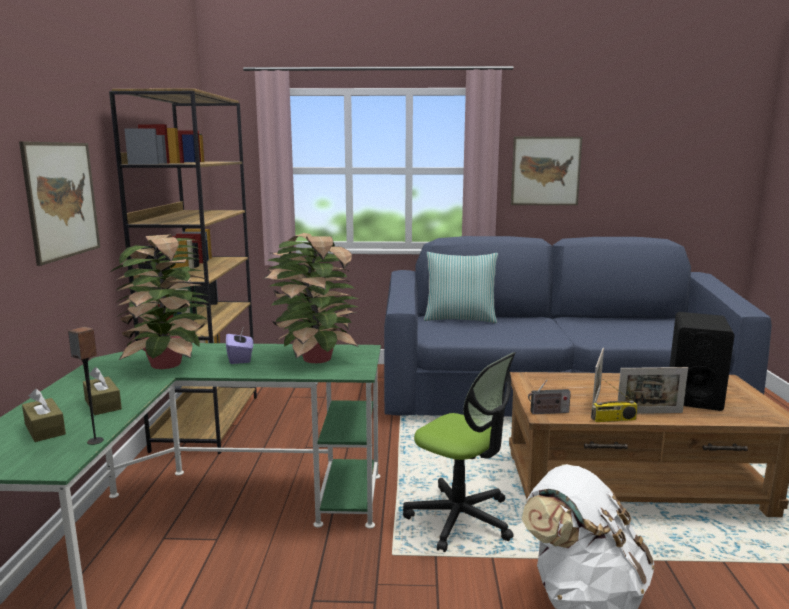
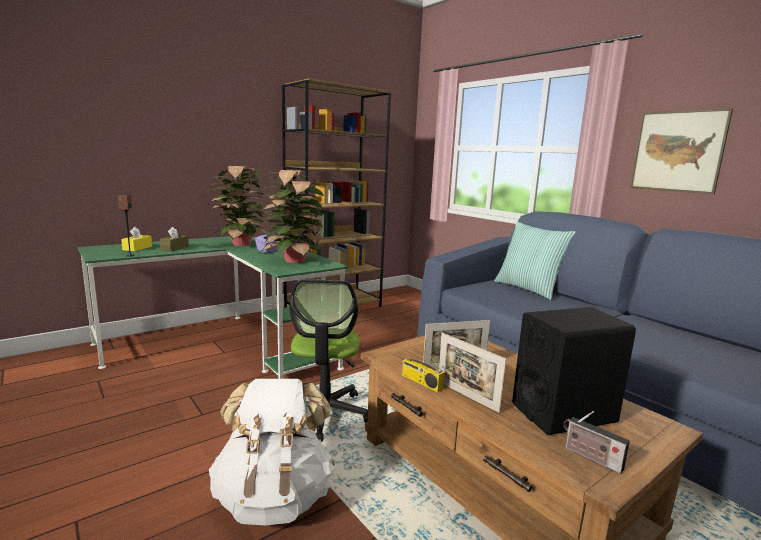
camera: 50 degrees right, 0 degrees up
picture [19,141,100,266] -> none
brown tissue box [22,389,66,442] -> yellow tissue box [121,227,152,251]
radio [528,380,571,414] -> radio moved to [564,411,630,474]

